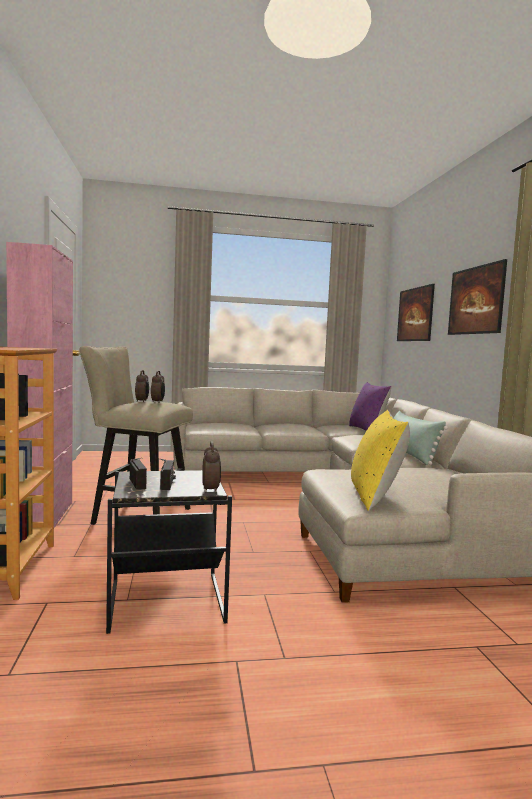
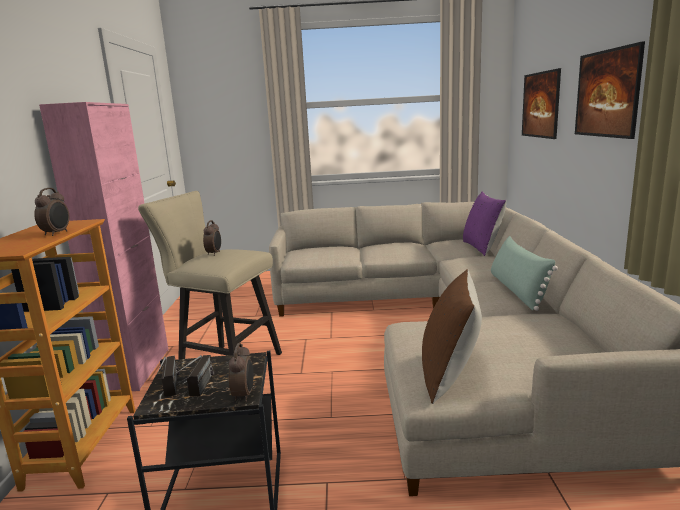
camera: 10 degrees right, 10 degrees up
alarm clock [151,371,165,403] -> alarm clock moved to [34,188,69,236]
yellow pillow [351,410,410,511] -> brown pillow [422,269,482,404]

